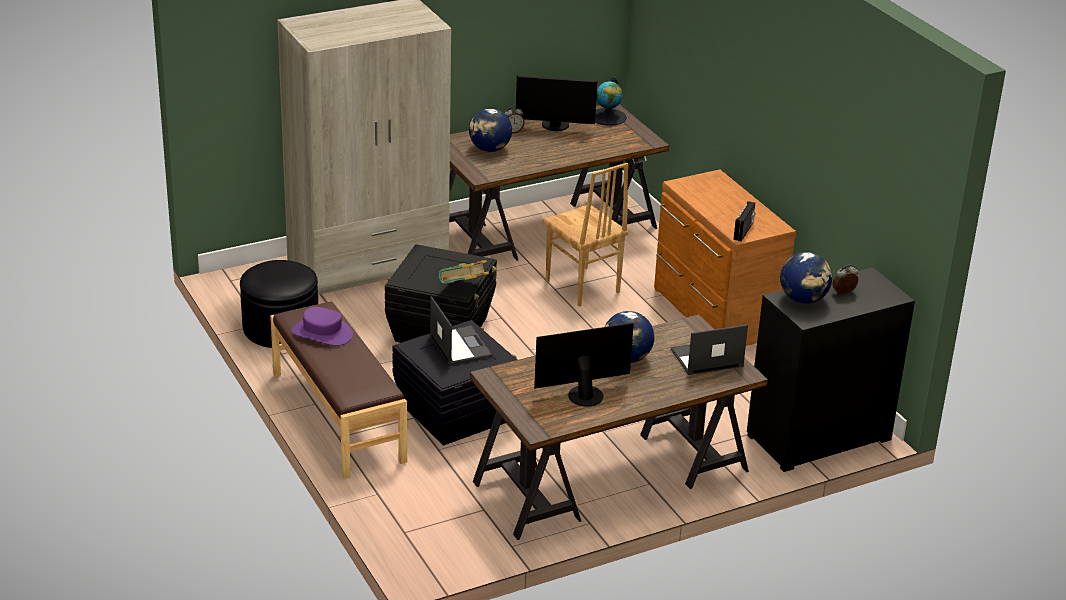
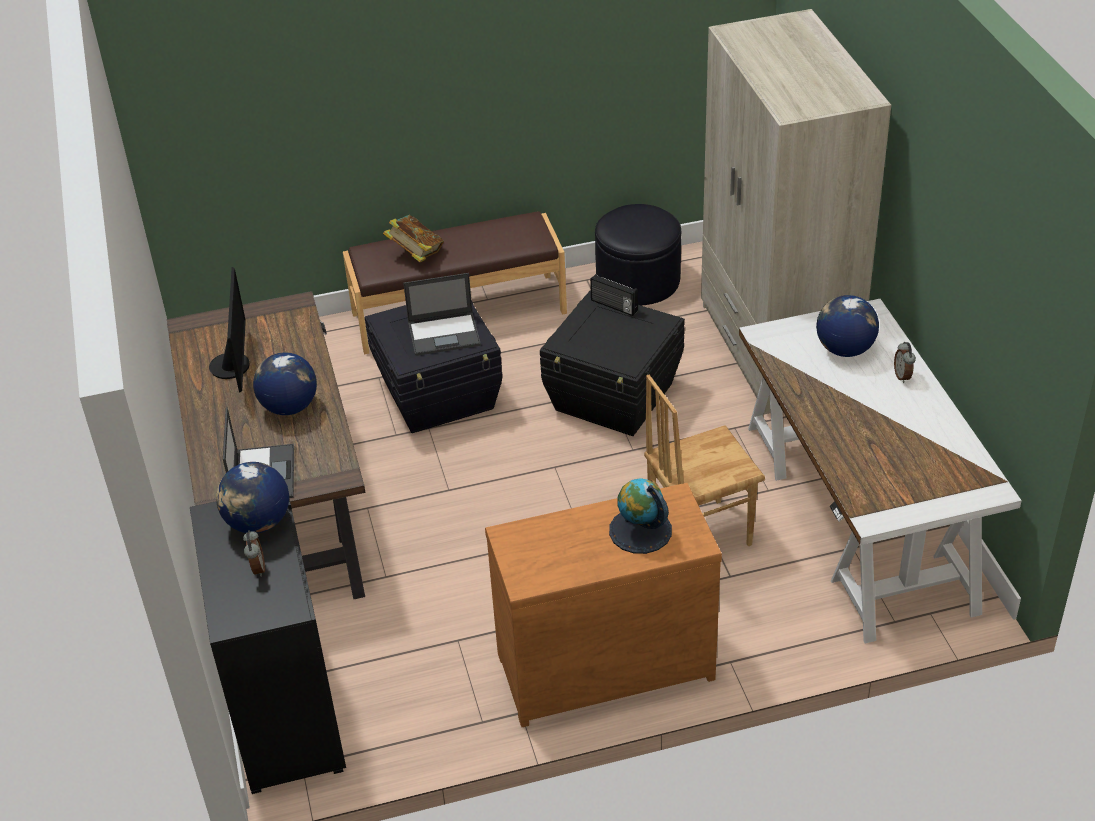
camera: 105 degrees right, 10 degrees up
purple hat [292,307,353,346] -> none
book [439,260,489,284] -> book moved to [383,215,444,262]
brown desk [449,104,669,261] -> white desk [739,299,1022,644]
monitor [516,75,597,131] -> none
globe [595,77,627,126] -> globe moved to [609,478,672,554]
radio [734,201,755,241] -> radio moved to [590,274,638,316]

